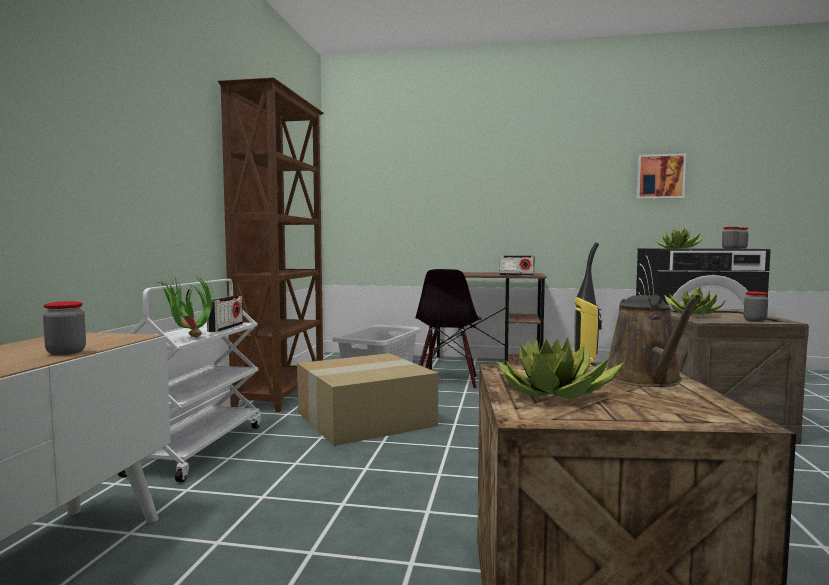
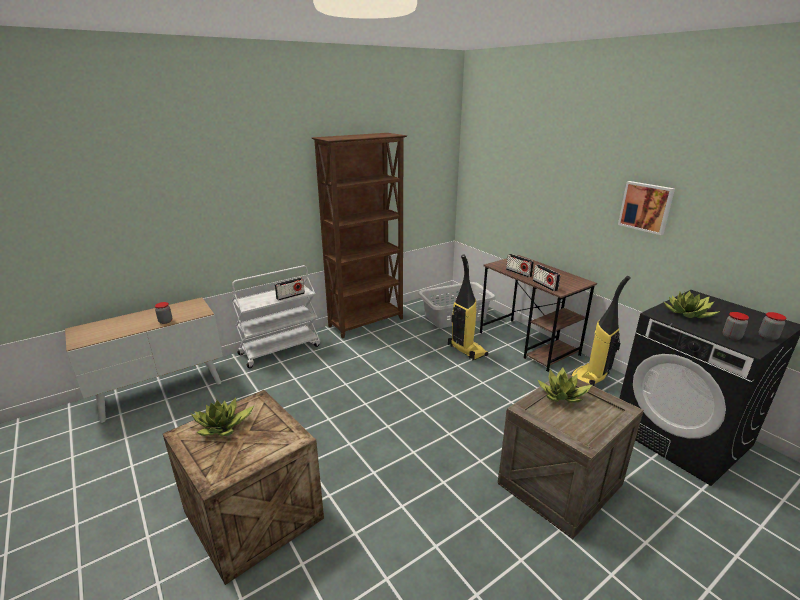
camera: 45 degrees right, 20 degrees up
potted plant [156,275,213,338] -> none
cardboard box [297,353,438,446] -> none
black chair [415,269,482,390] -> vacuum cleaner [448,255,489,360]
brown watering can [607,295,701,387] -> none
picture [636,153,686,199] -> picture moved to [618,181,675,235]
jar [744,292,768,322] -> none
none -> radio [506,254,534,278]

